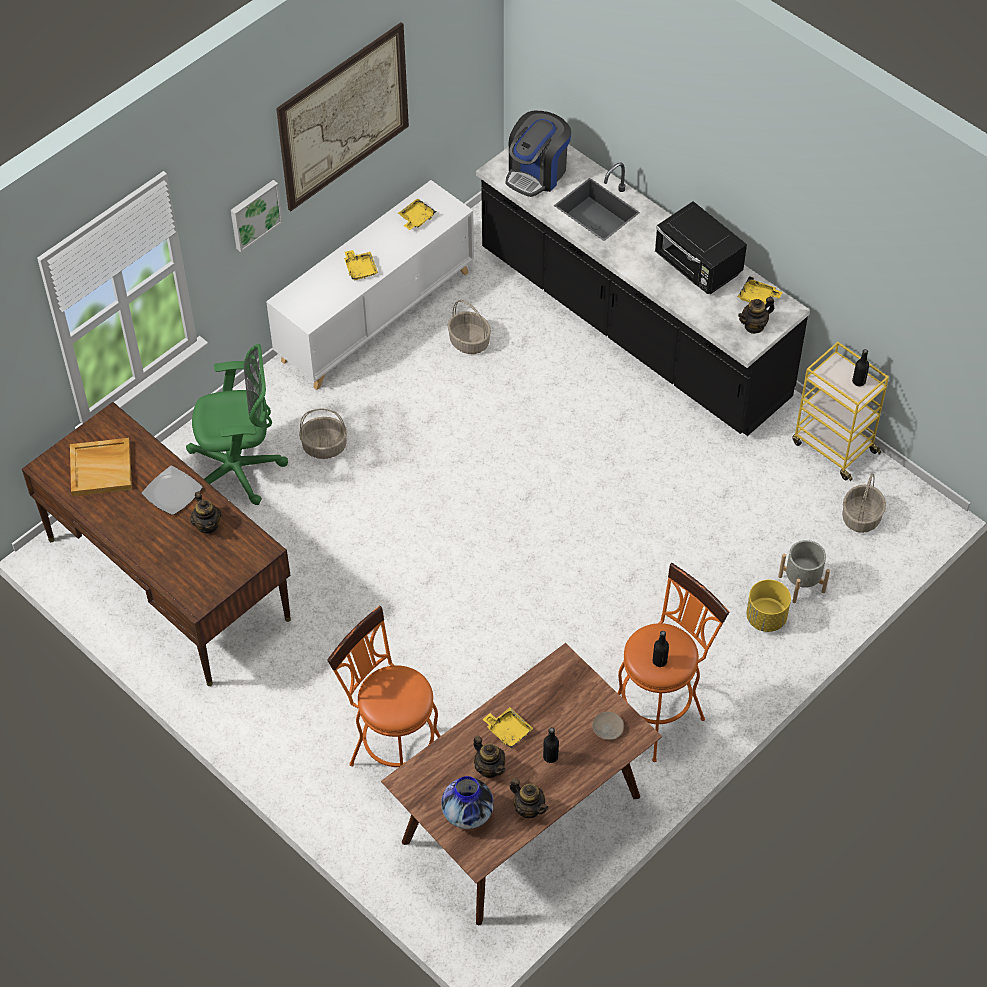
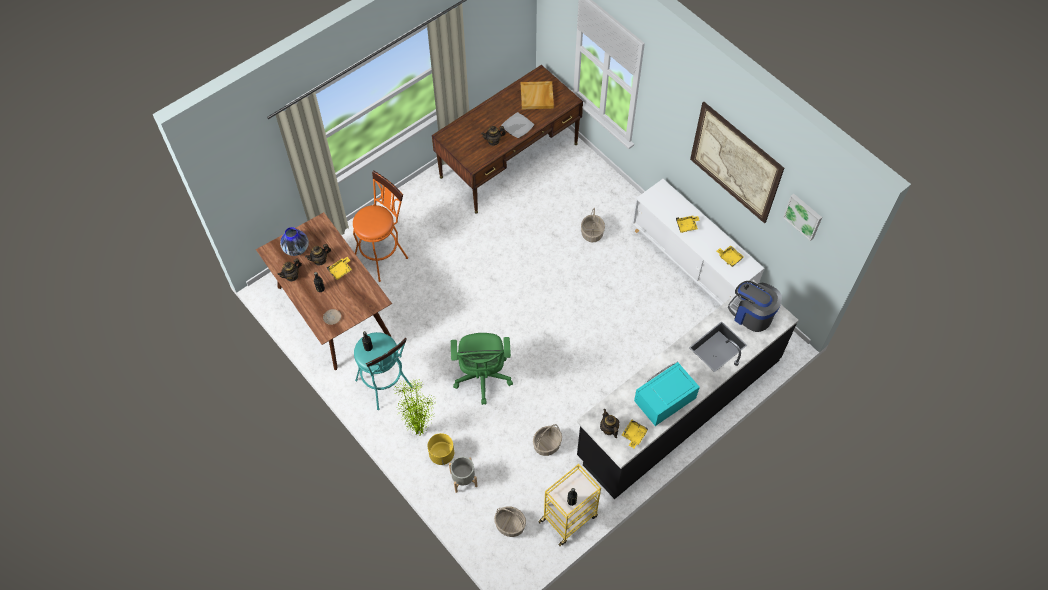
camera: 95 degrees right, 5 degrees up
green office chair [186,344,288,505] -> green office chair moved to [451,333,513,405]
picture [231,180,283,252] -> picture moved to [783,194,822,241]
basket [447,300,491,354] -> basket moved to [533,424,562,456]
orange stool [617,563,729,762] -> turquoise stool [354,332,412,410]
black microwave [655,201,747,294] -> turquoise microwave [634,362,700,426]
none -> potted plant [394,380,436,435]

